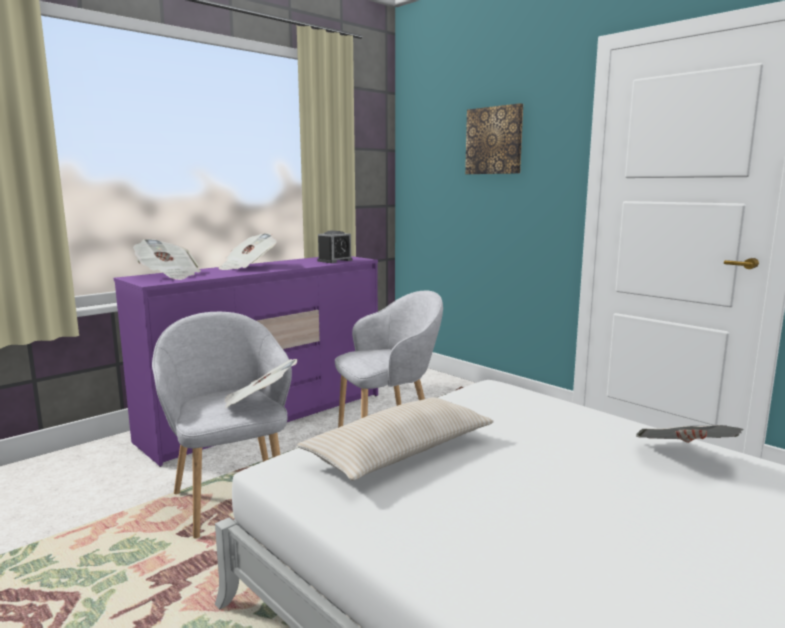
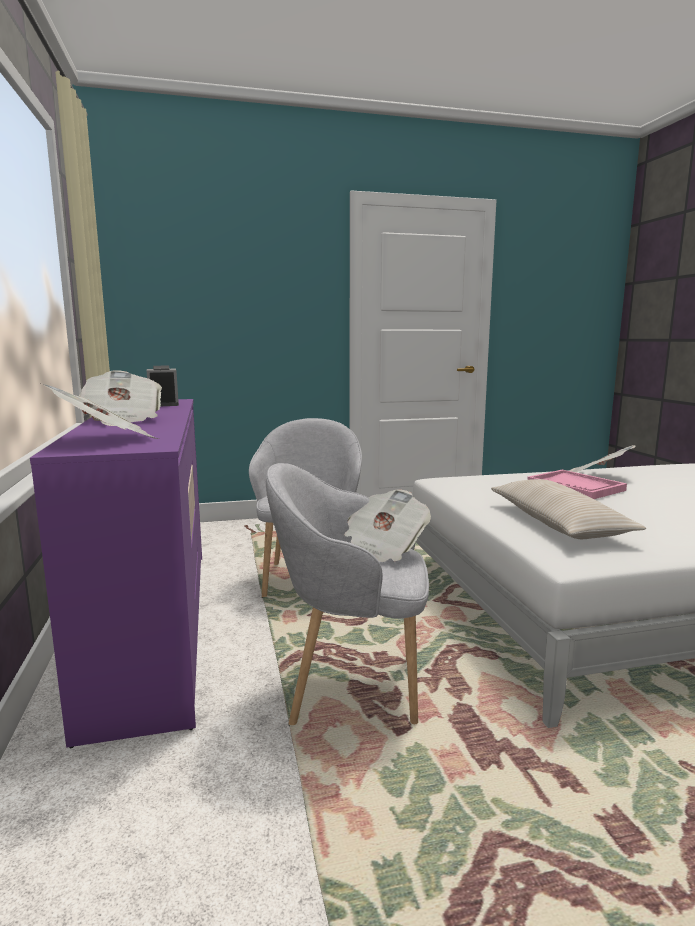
camera: 60 degrees left, 0 degrees up
picture [465,103,523,174] -> none
none -> pink tray [527,470,627,499]

